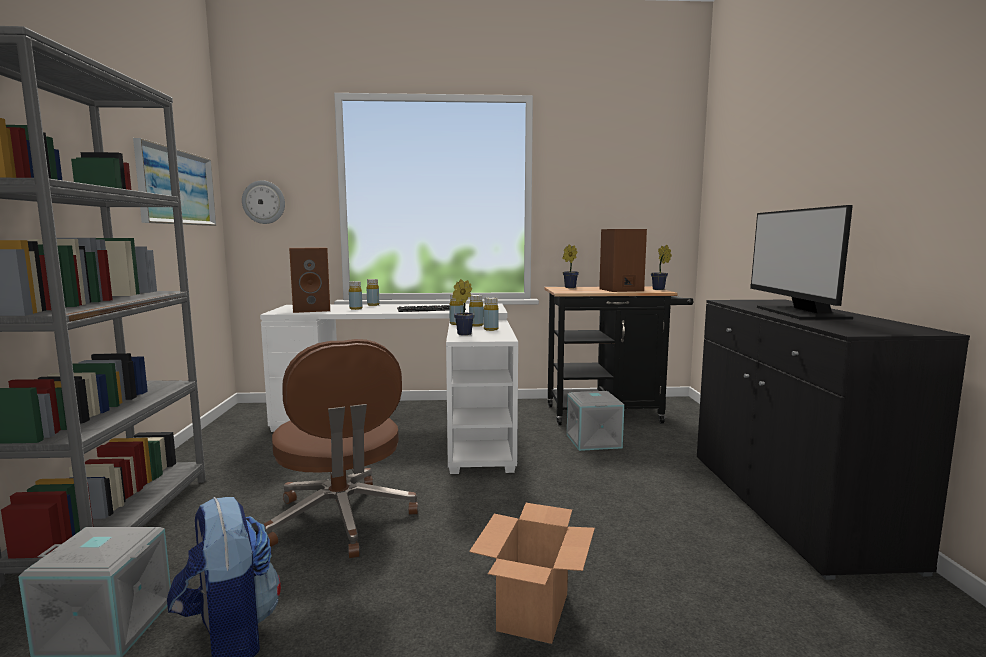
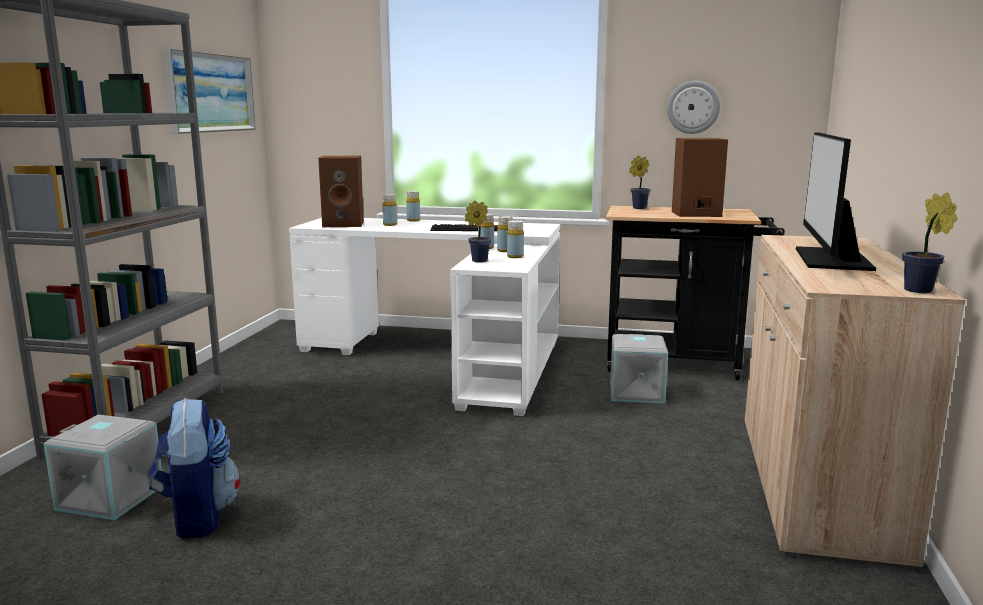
camera: 15 degrees right, 5 degrees up
wall clock [242,180,285,224] -> wall clock moved to [667,81,720,134]
brown office chair [263,339,418,558] -> none
cardboard box [469,503,595,644] -> none
potted plant [651,245,672,290] -> potted plant moved to [902,192,957,293]
black cabinet [697,300,970,580] -> beige cabinet [745,235,966,571]

